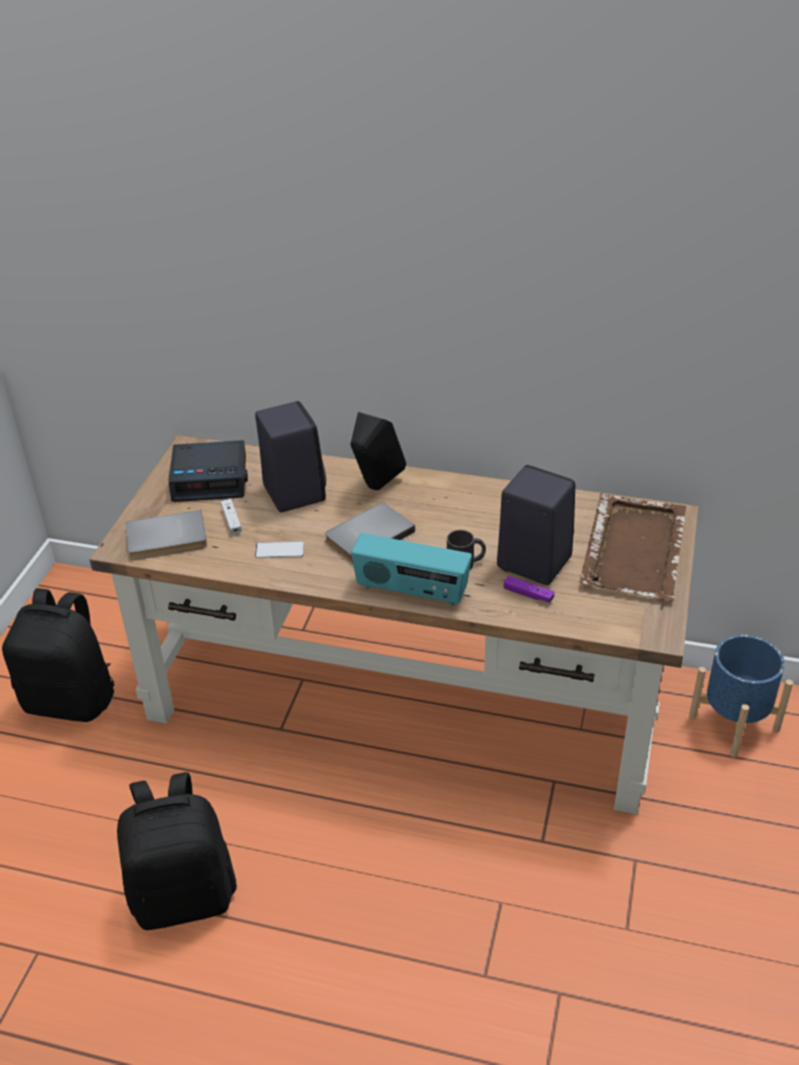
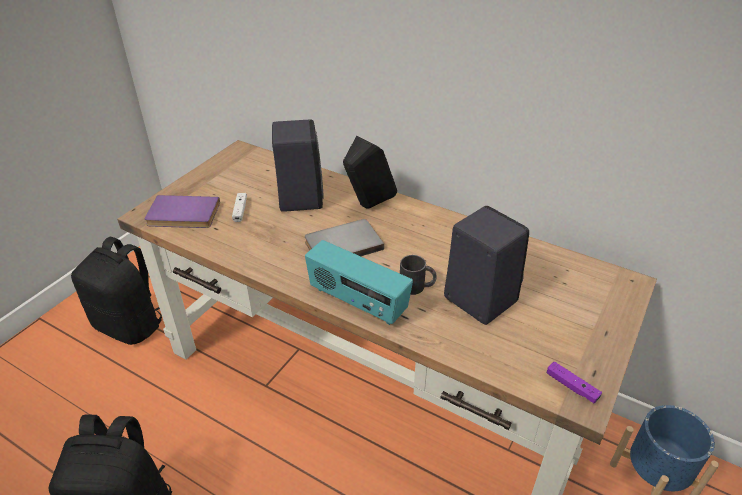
camera: 15 degrees right, 0 degrees up
grey book [126,510,207,560] -> purple book [145,195,220,228]
alarm clock [168,440,248,502] -> none
phone [255,541,304,558] -> none
purple game controller [504,576,555,603] -> purple game controller moved to [547,362,602,403]
brown tray [580,493,686,602] -> none

